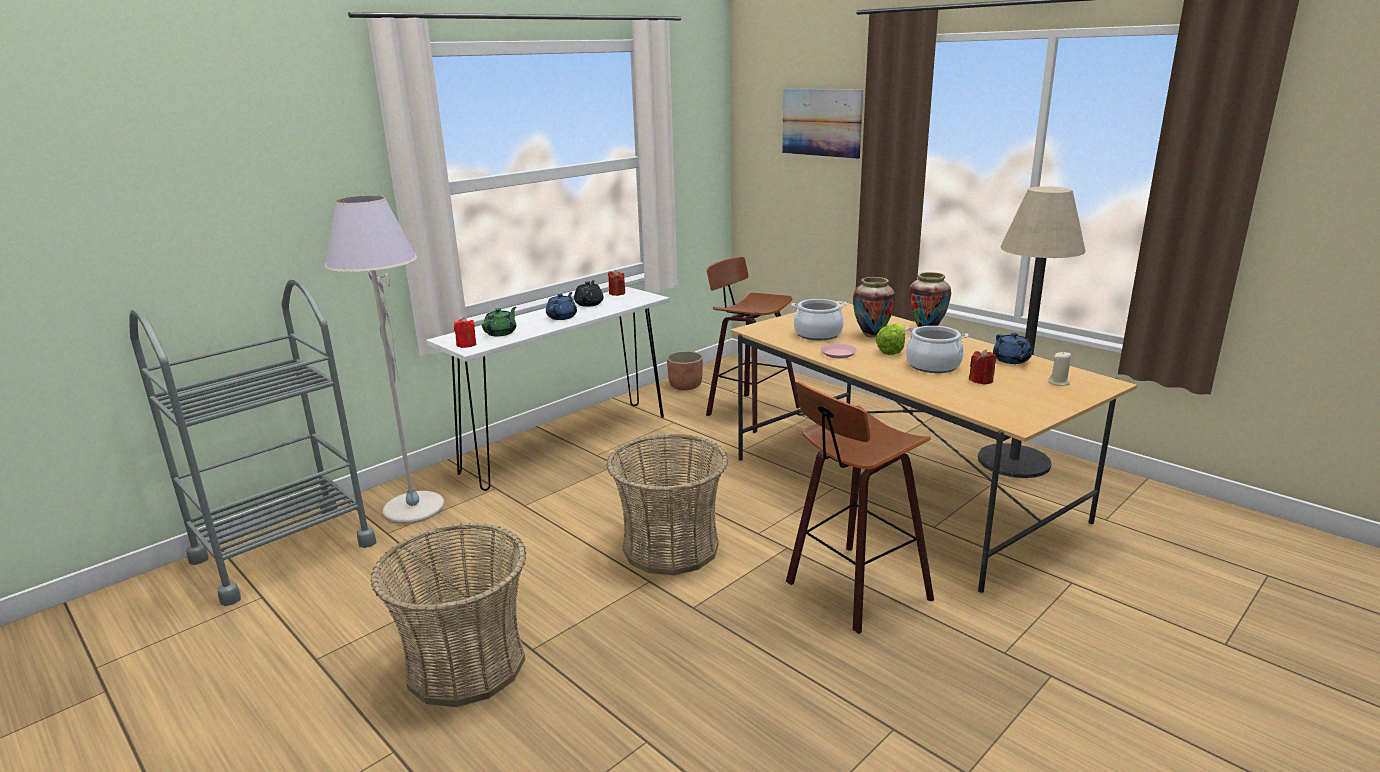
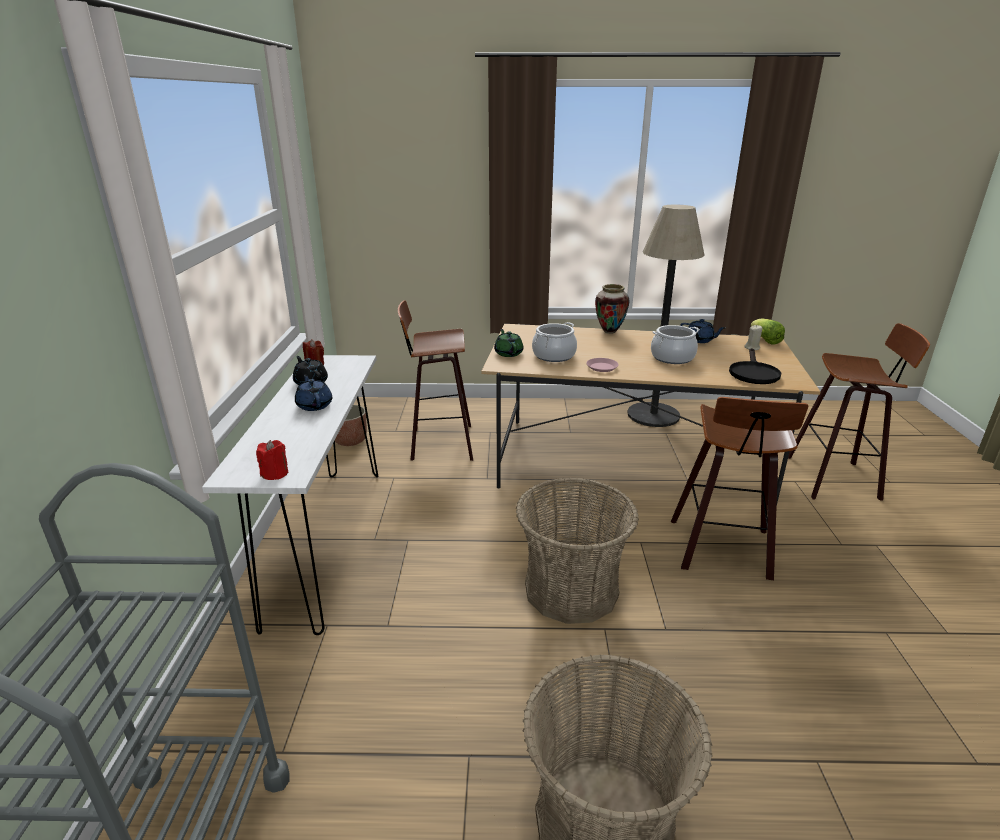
camera: 45 degrees left, 5 degrees up
grey floor lamp [324,195,444,524] -> none
green teapot [482,307,516,336] -> green teapot moved to [494,329,524,357]
picture [782,89,863,159] -> none
vase [853,277,895,338] -> none
lettuce [876,323,905,355] -> lettuce moved to [751,318,785,345]
red candle [969,349,996,384] -> none
none -> black frying pan [729,348,781,384]
none -> stool [788,323,930,500]

